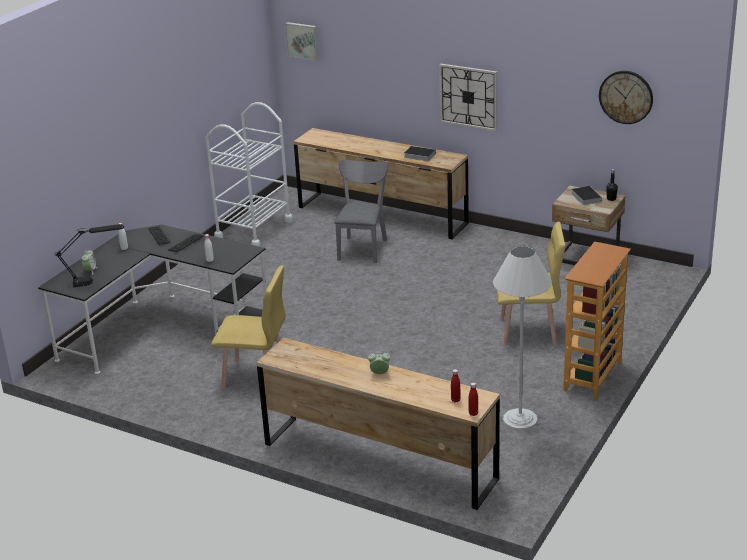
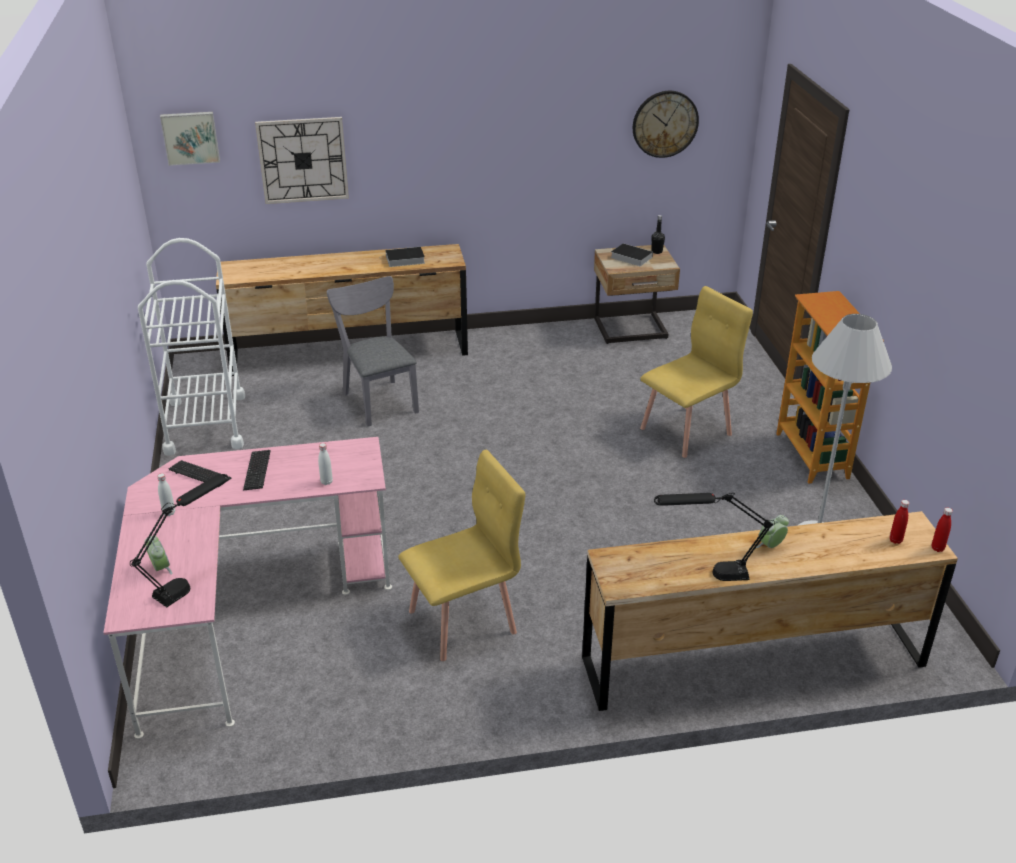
camera: 40 degrees left, 5 degrees up
black desk [38,224,267,374] -> pink desk [103,437,392,739]
wall clock [439,64,497,131] -> wall clock moved to [255,117,349,204]
none -> black table lamp [654,493,775,581]

